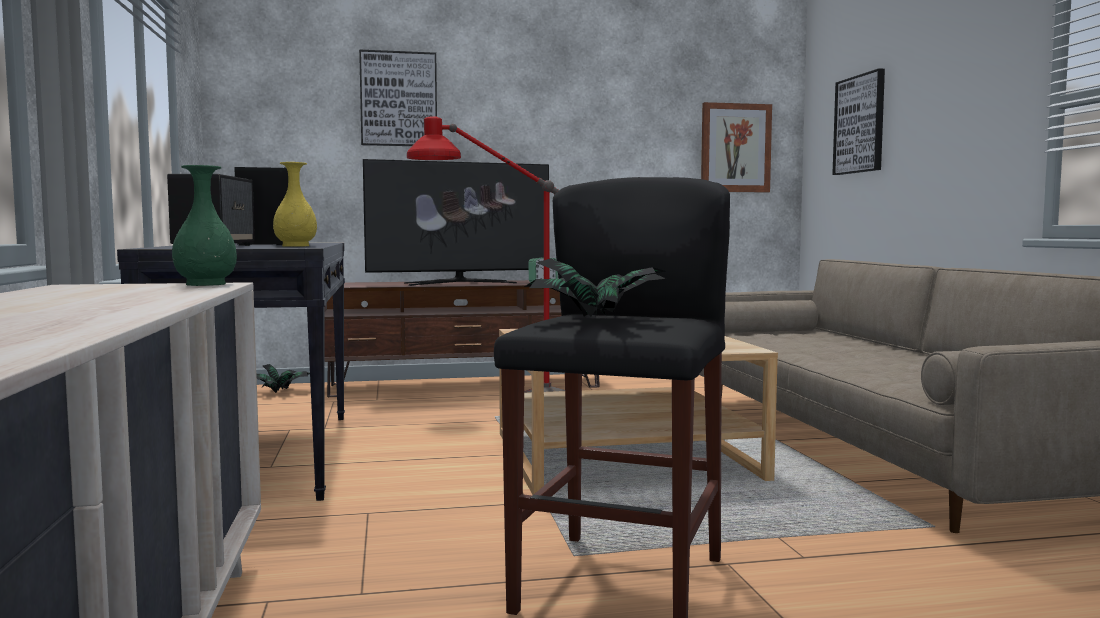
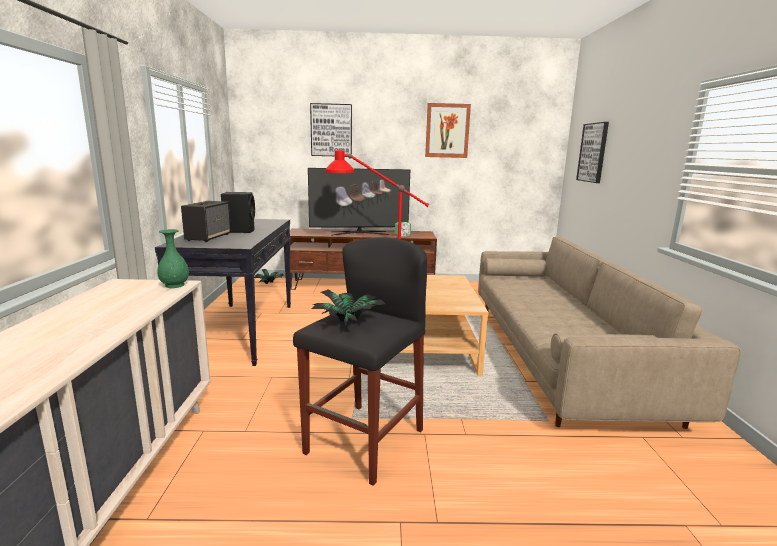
camera: 10 degrees right, 10 degrees up
yellow vase [273,162,317,247] -> none
picture [701,102,772,192] -> picture moved to [425,103,471,158]

